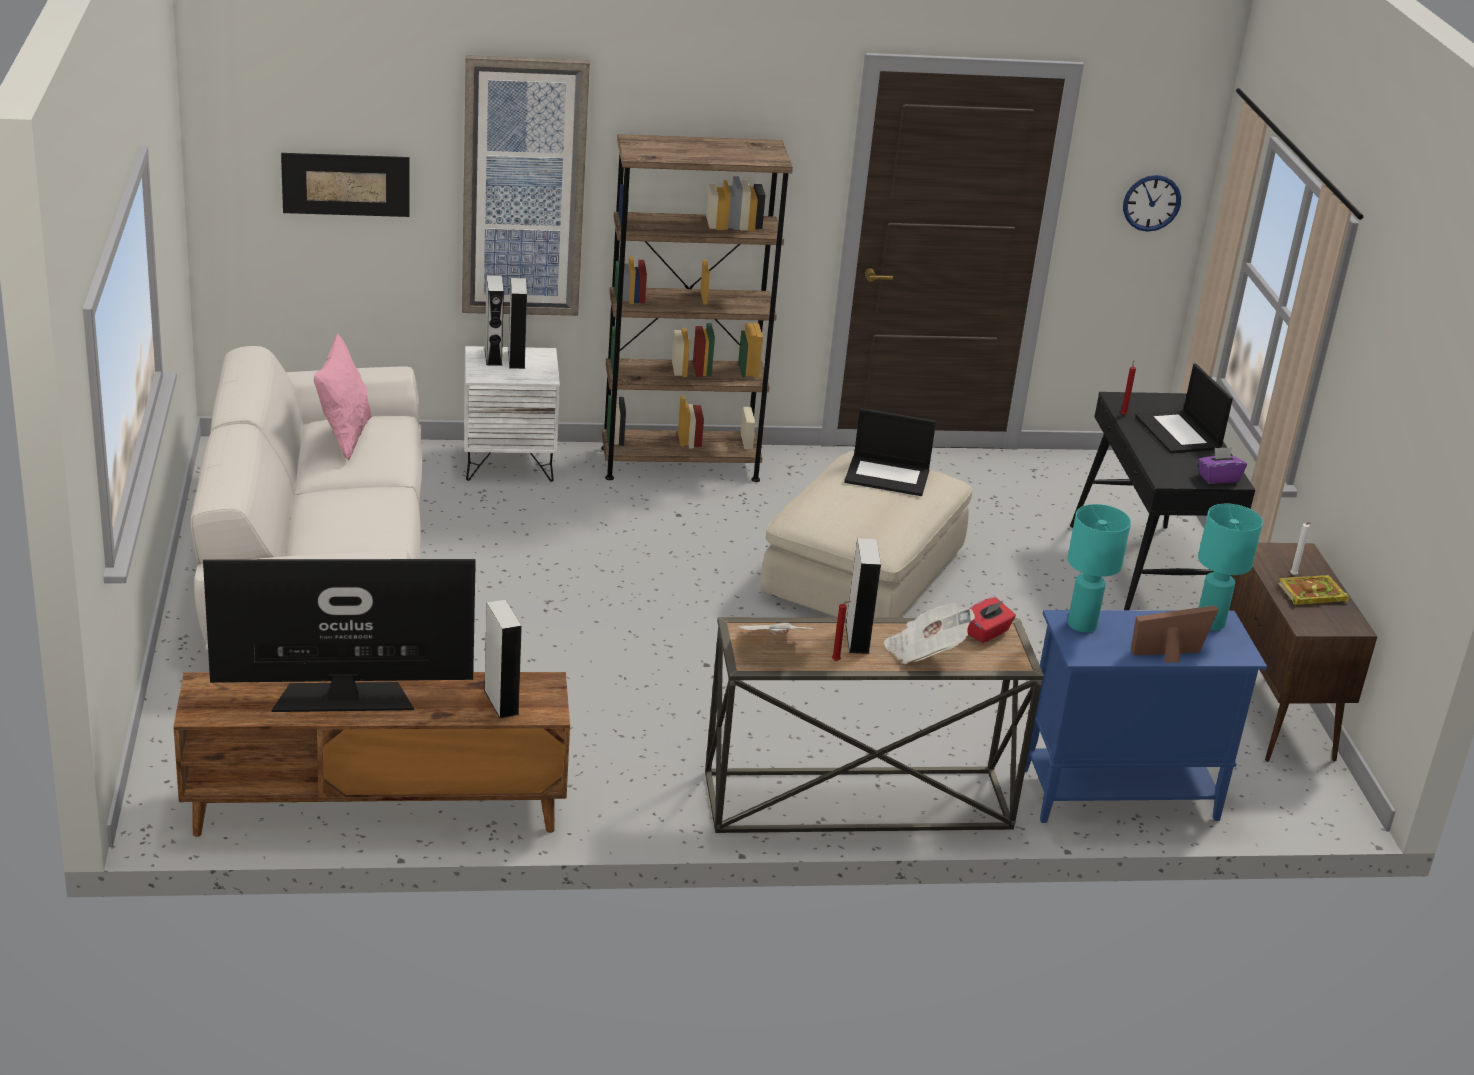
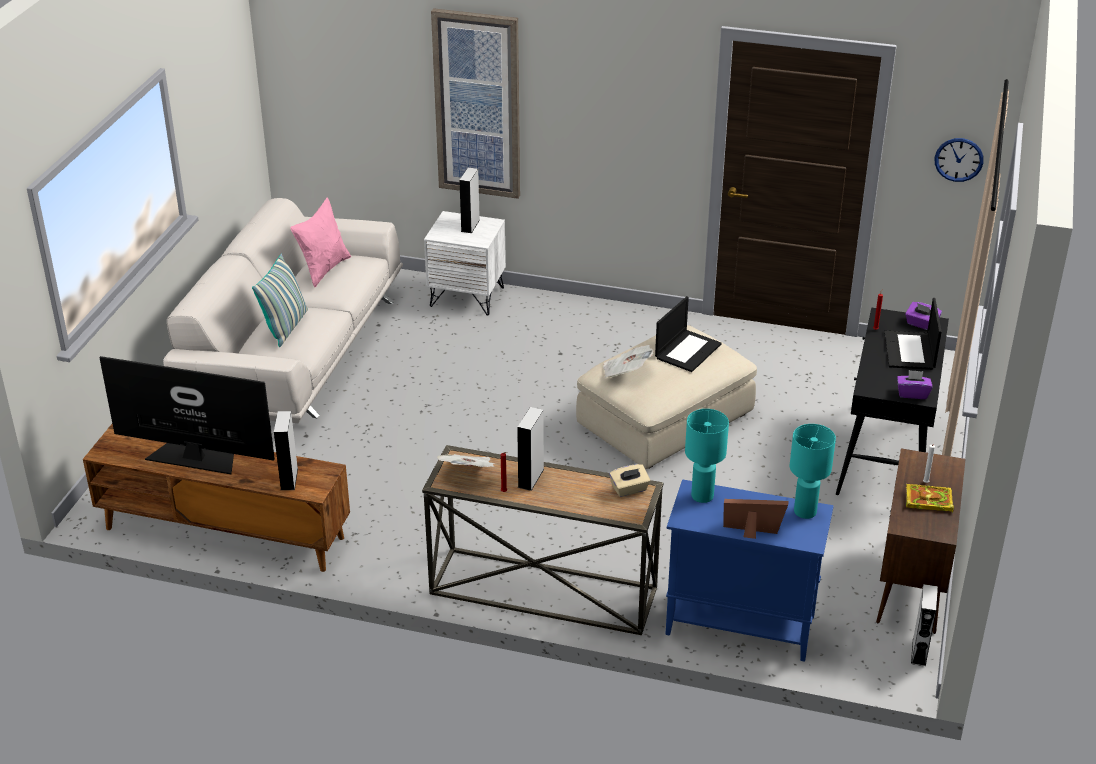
camera: 25 degrees right, 5 degrees up
picture [281,153,410,217] -> none
grey speaker [484,275,504,366] -> grey speaker moved to [911,584,938,666]
brown bookcase [601,134,793,482] -> none
laptop [844,408,936,496] -> laptop turned 90 degrees counterclockwise [655,296,721,372]
newspaper [884,603,975,664] -> newspaper moved to [603,345,653,378]
red tissue box [967,597,1016,643] -> beige tissue box [609,464,650,497]
none -> pillow [252,254,308,347]
none -> purple tissue box [905,302,942,330]

